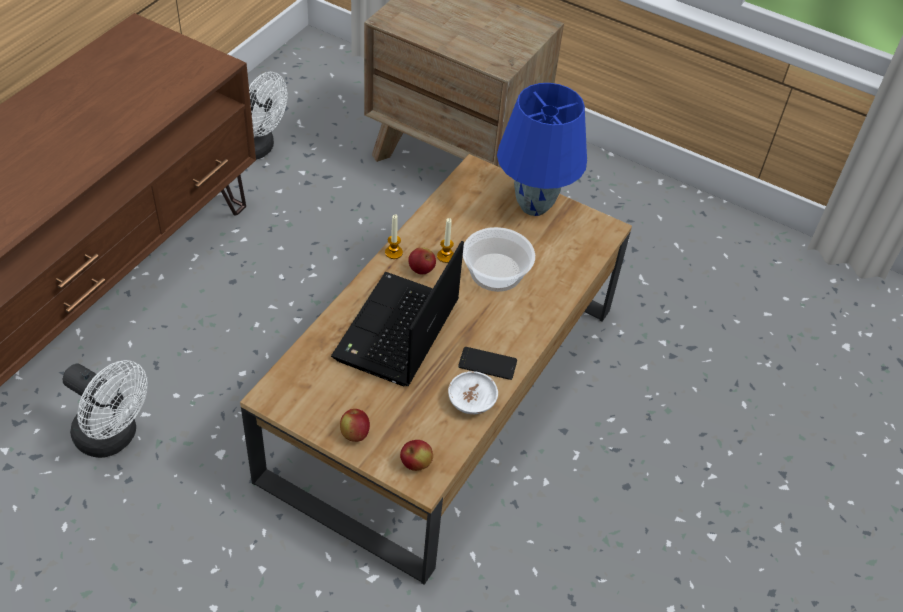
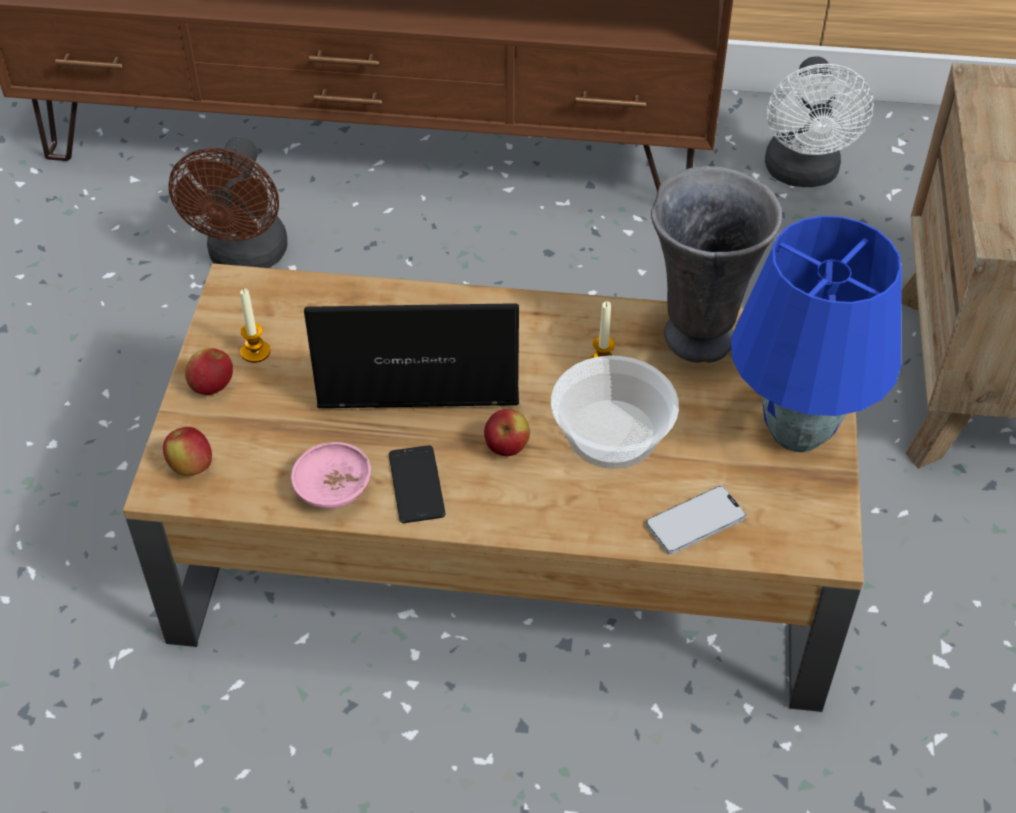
camera: 70 degrees right, 0 degrees up
white fan [62,360,148,458] -> brown fan [168,137,288,268]
candle [385,214,403,259] -> candle moved to [240,289,270,363]
apple [408,247,436,275] -> apple moved to [484,409,530,456]
white bowl [448,371,498,414] -> pink bowl [291,442,371,509]
none -> phone [646,486,746,554]
none -> grey vase [651,166,782,363]

